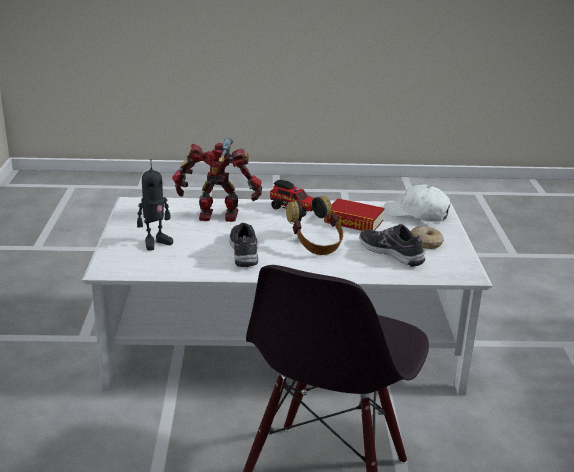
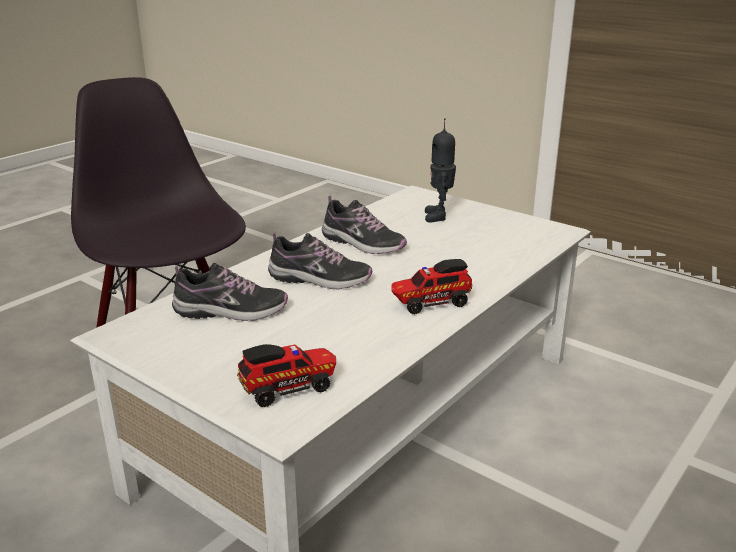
camera: 130 degrees right, 0 degrees up
toy robot [172,138,262,222] -> none
headphones [286,196,343,255] -> shoe [268,232,372,289]
book [324,199,385,231] -> none
white cap [384,184,450,222] -> toy truck [237,344,336,407]
donut [410,226,444,249] -> none

